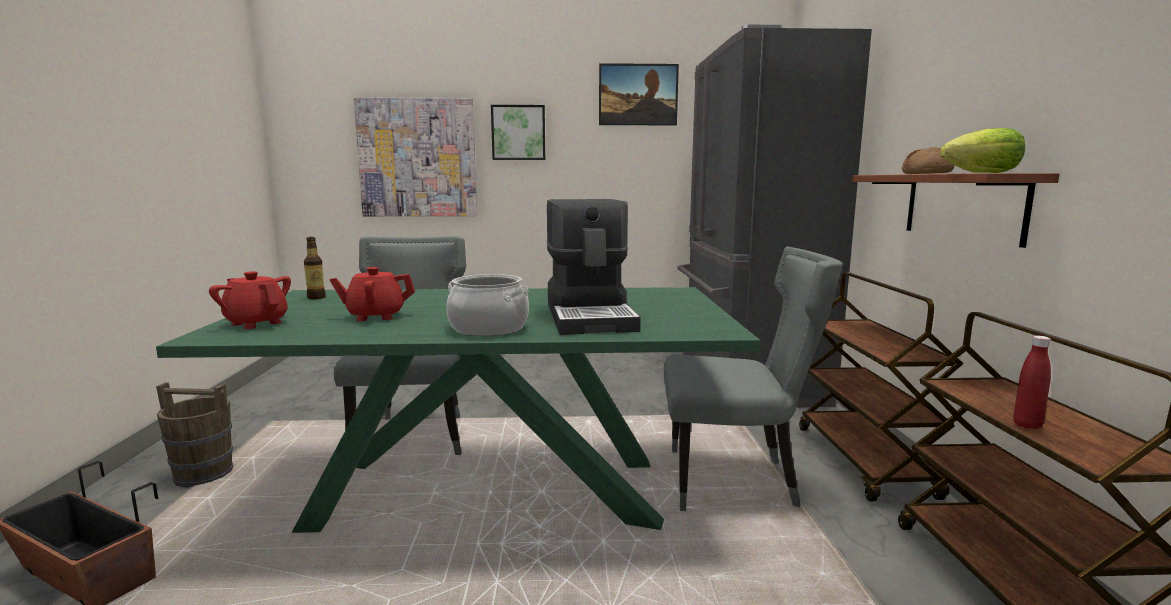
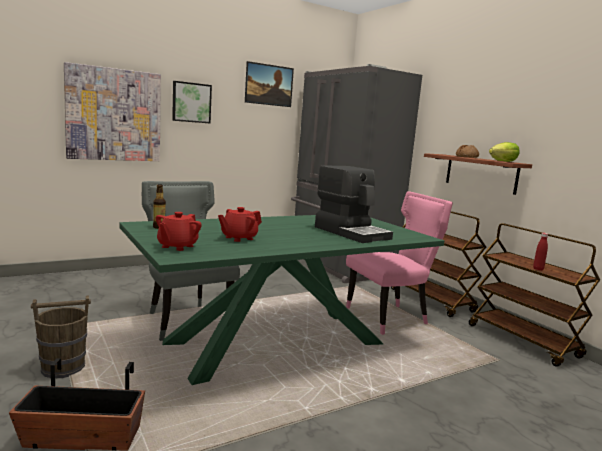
camera: 30 degrees left, 0 degrees up
red teapot [209,271,291,329] -> red teapot turned 75 degrees counterclockwise [156,212,202,251]
cooking pot [446,274,529,336] -> none
grey chair [664,247,843,511] -> pink chair [346,191,453,335]

